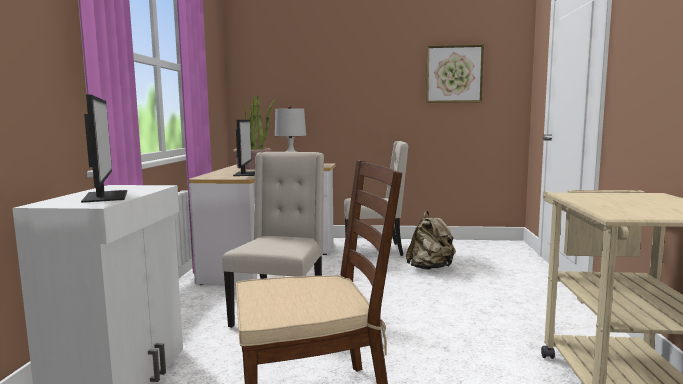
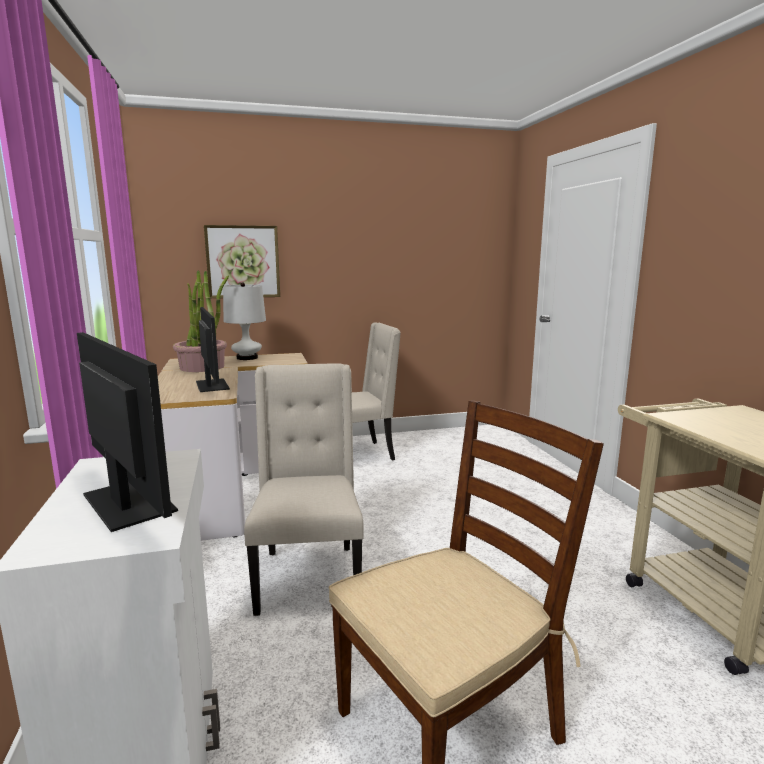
camera: 20 degrees left, 5 degrees up
beige backpack [406,211,456,270] -> none
picture [426,45,484,103] -> picture moved to [204,225,280,298]

